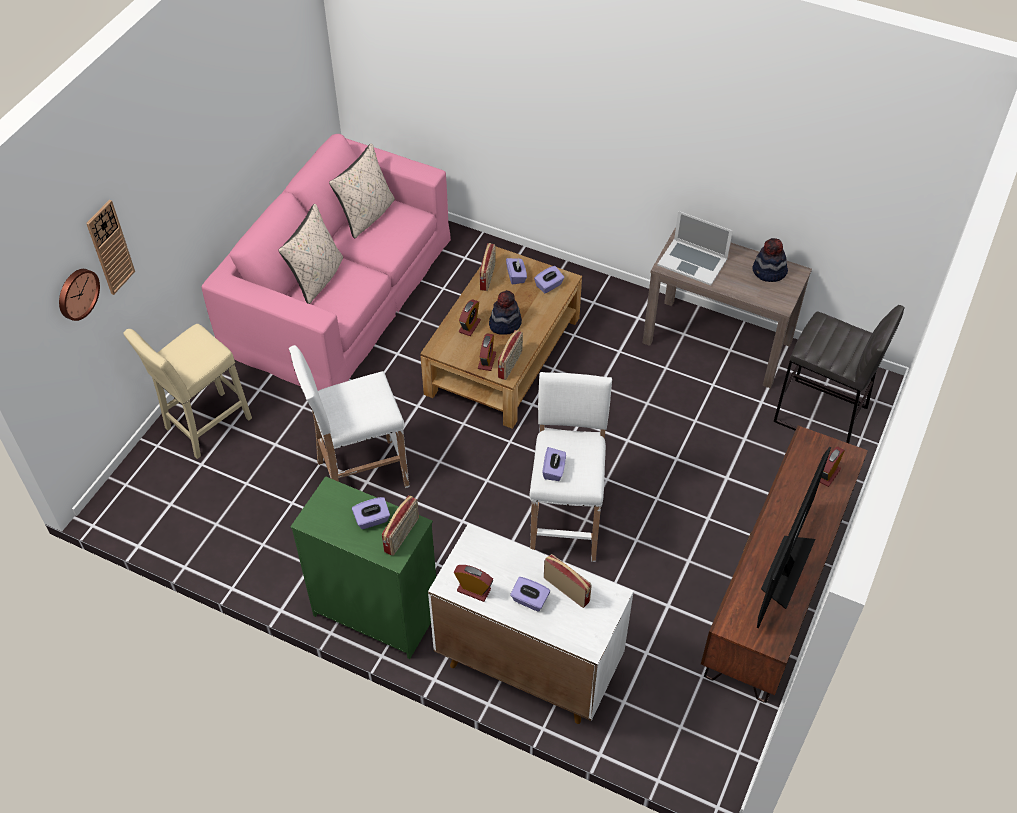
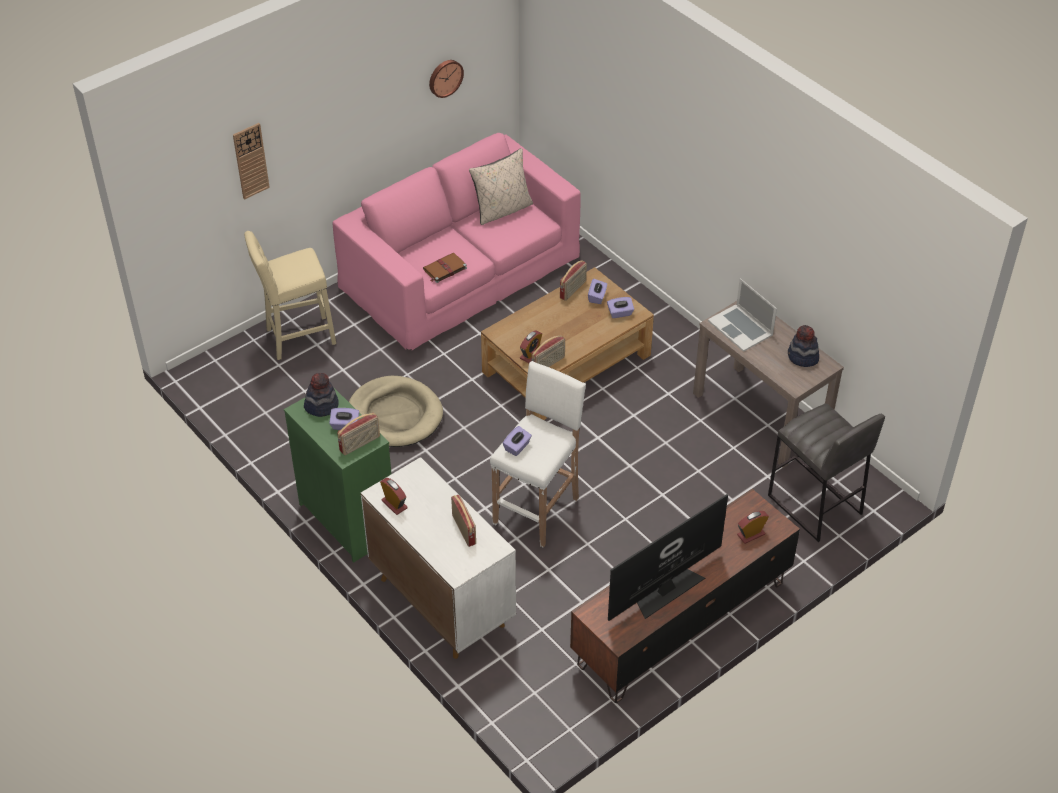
camera: 25 degrees right, 5 degrees down
wall clock [59,269,100,321] -> wall clock moved to [429,60,464,98]
beige pillow [279,204,343,304] -> none
white stool [289,345,410,488] -> beige dog bed [349,376,443,447]
alarm clock [459,299,481,336] -> none
hat [489,290,522,335] -> hat moved to [304,373,339,417]
purple tissue box [510,577,550,612] -> none
none -> brown book [423,253,467,283]

